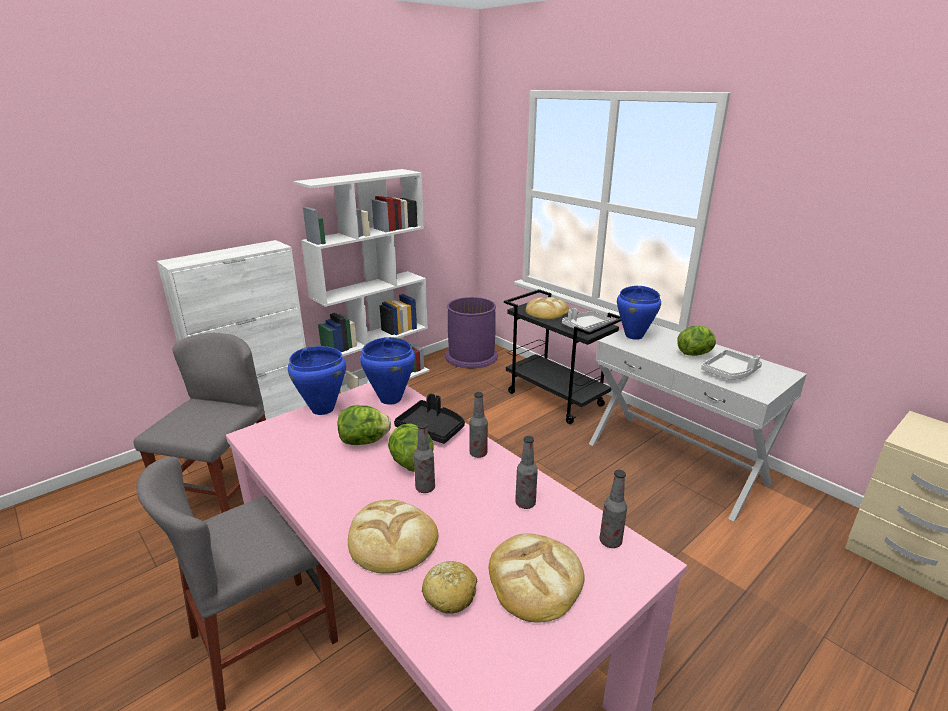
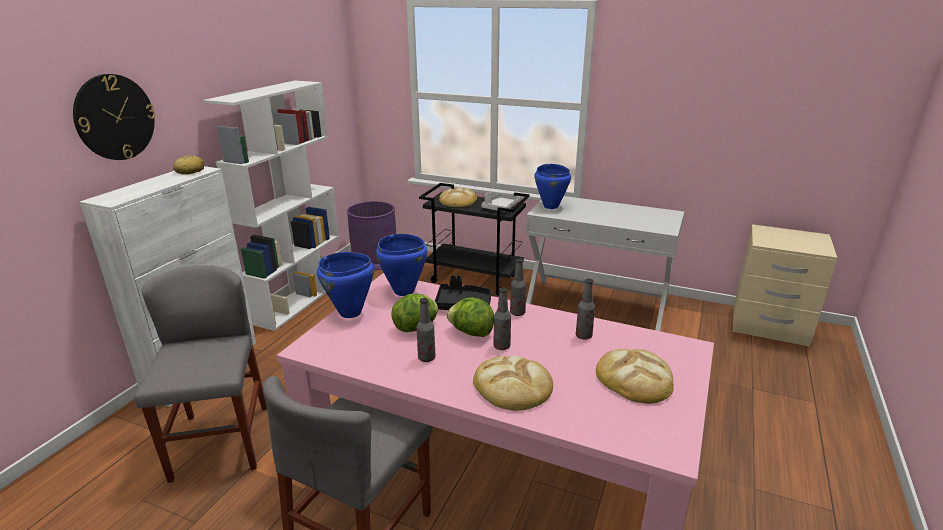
camera: 25 degrees left, 0 degrees up
bread [422,561,477,614] -> bread moved to [173,155,204,174]
bottle [600,470,627,548] -> bottle moved to [417,298,435,362]
lettuce [677,325,716,356] -> none
grey tray [701,350,762,380] -> none
none -> wall clock [73,74,155,160]

